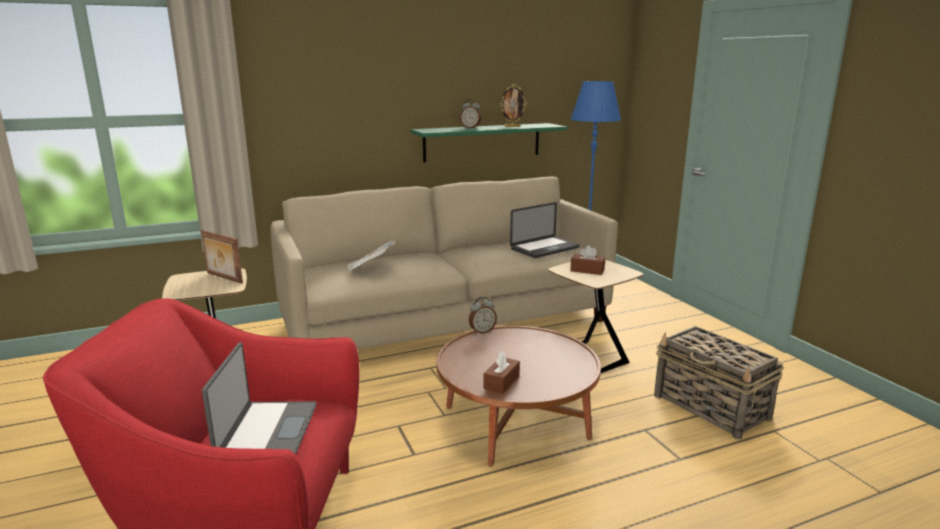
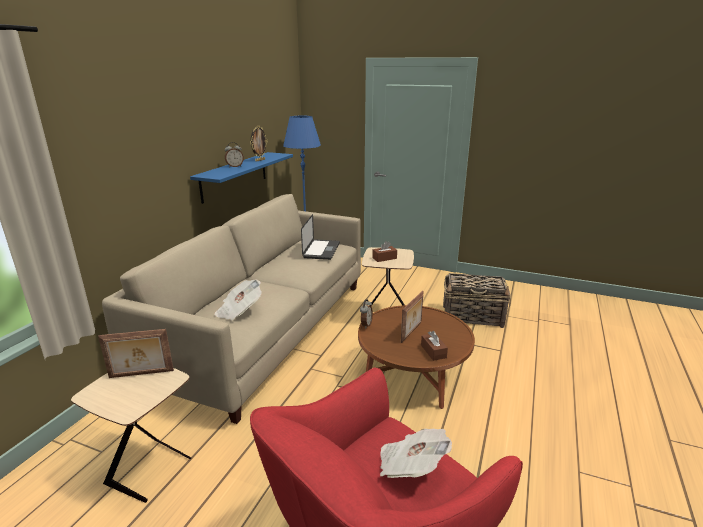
camera: 45 degrees left, 5 degrees up
laptop [202,343,317,454] -> newspaper [380,429,452,478]
green shelf [411,123,567,162] -> blue shelf [190,152,293,204]
none -> picture frame [401,291,423,343]

